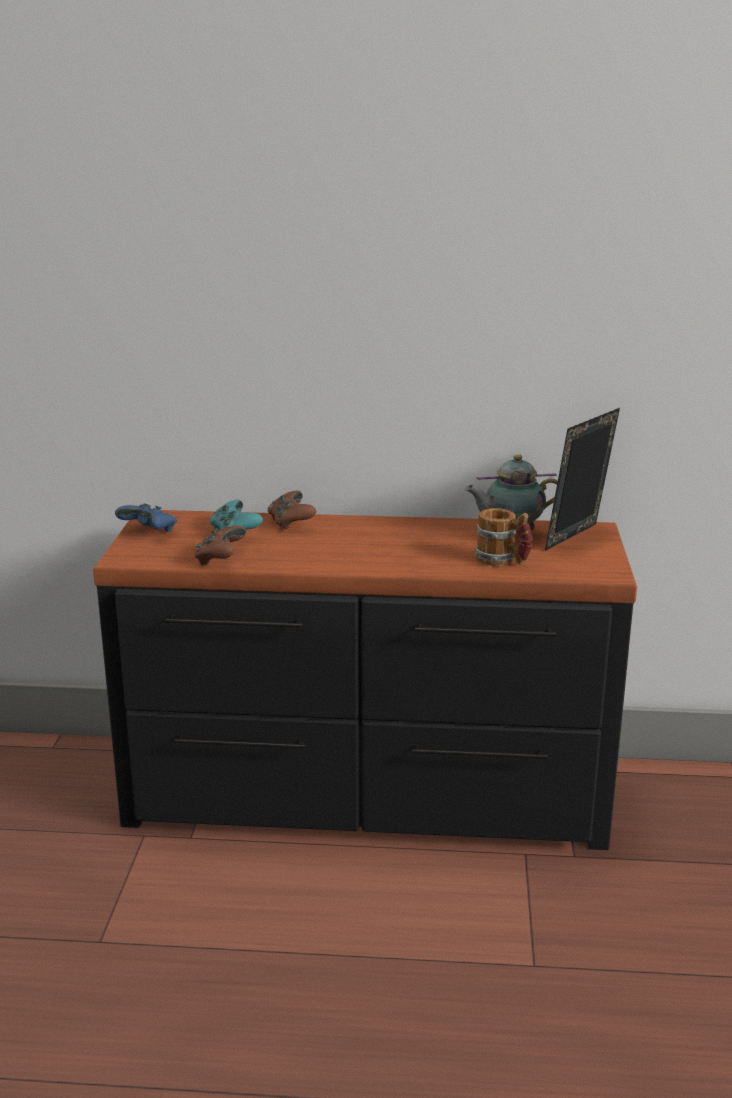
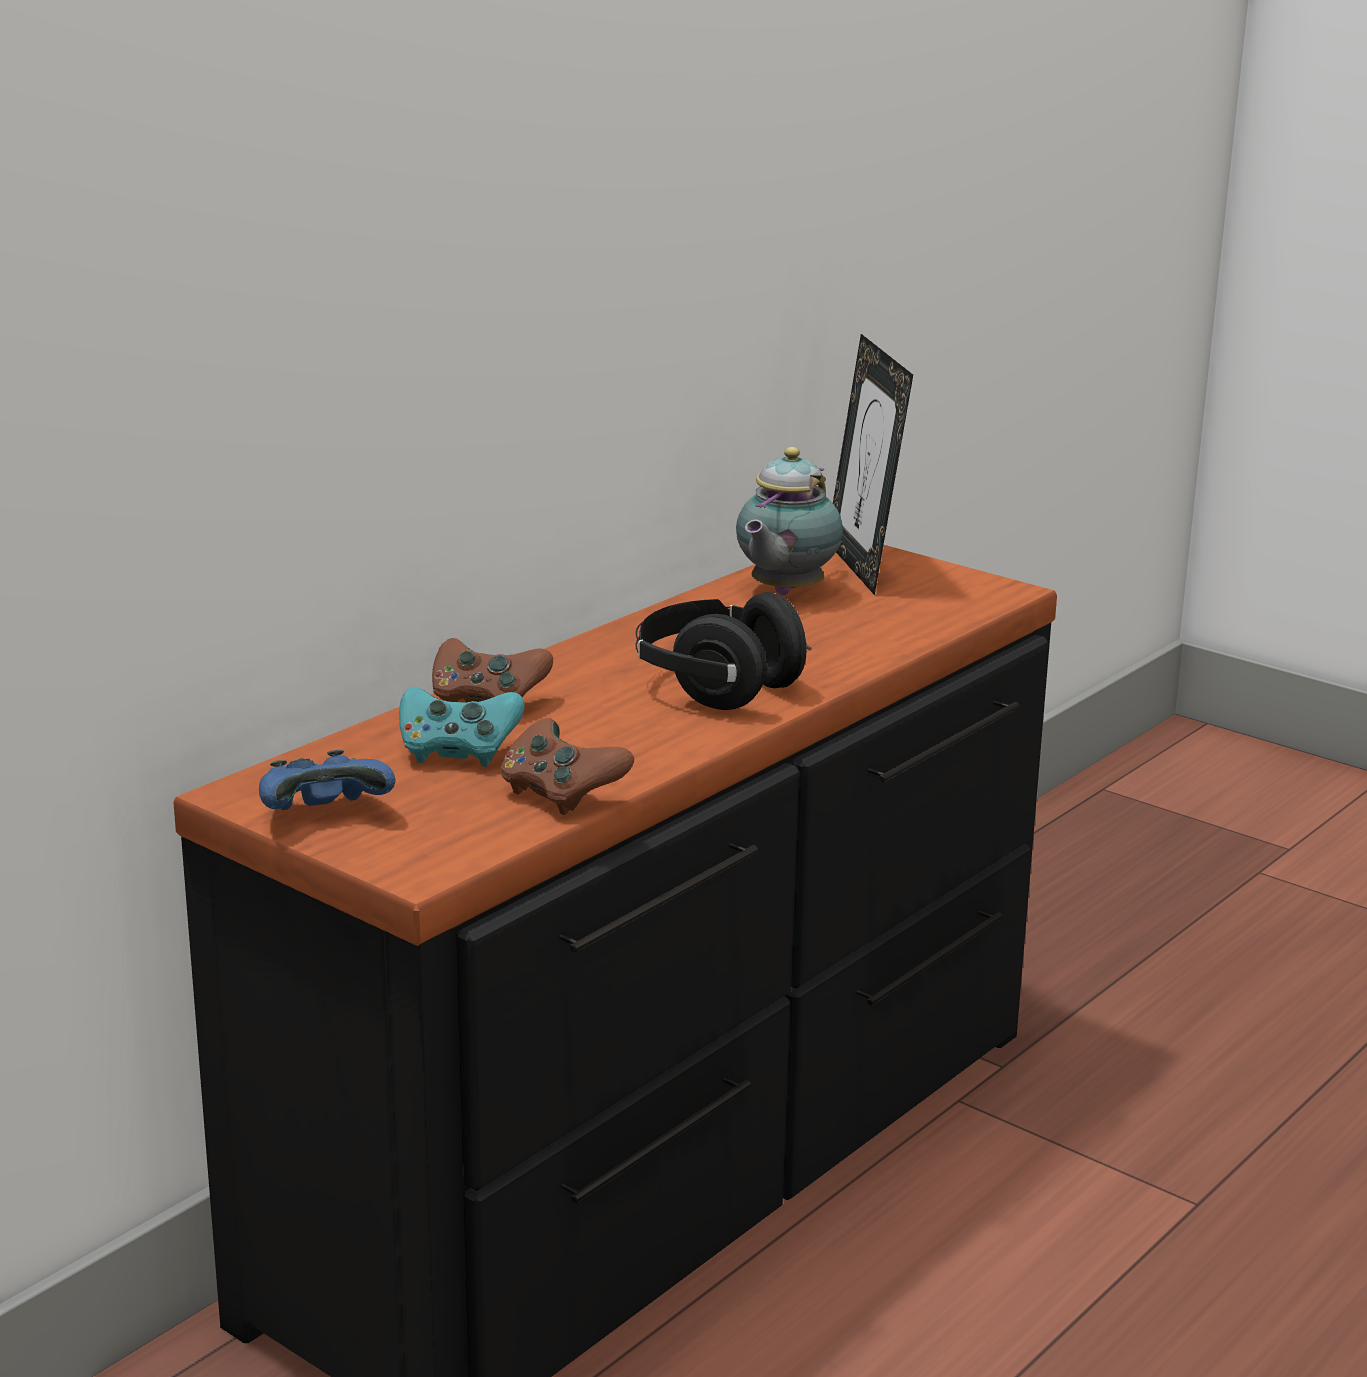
camera: 55 degrees left, 0 degrees up
mug [475,508,533,566] -> none
none -> black headphones [635,592,812,710]

